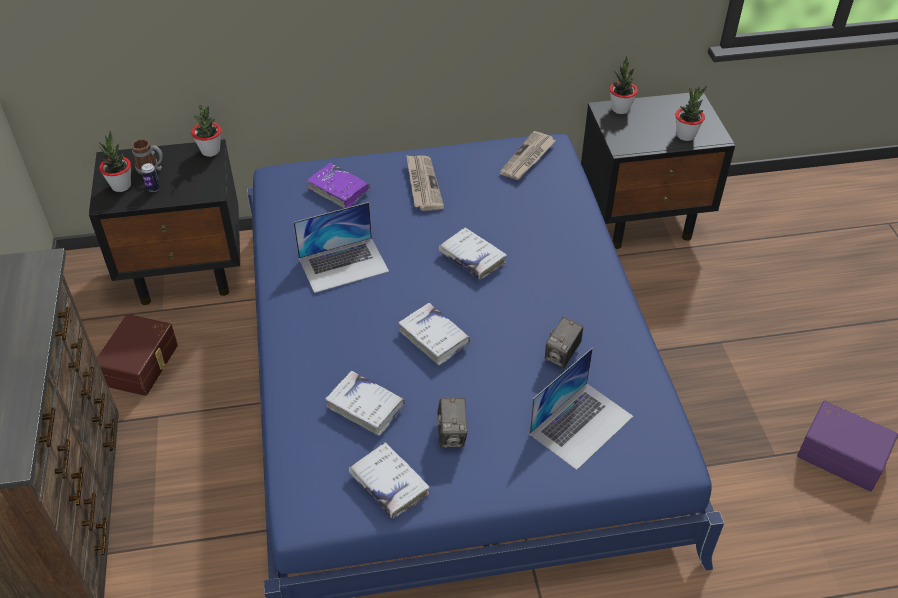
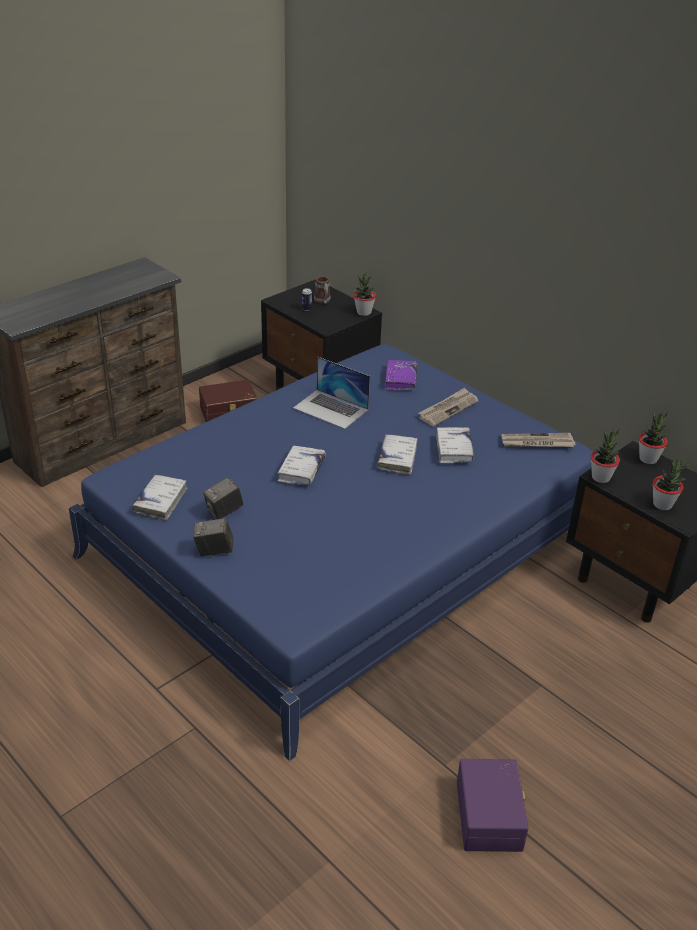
camera: 55 degrees right, 10 degrees down
potted plant [99,131,131,192] -> potted plant moved to [591,428,621,483]
white book [325,371,406,436] -> white book moved to [436,427,474,464]
laptop [529,348,633,470] -> none
camera [545,316,583,368] -> camera moved to [193,518,233,556]

